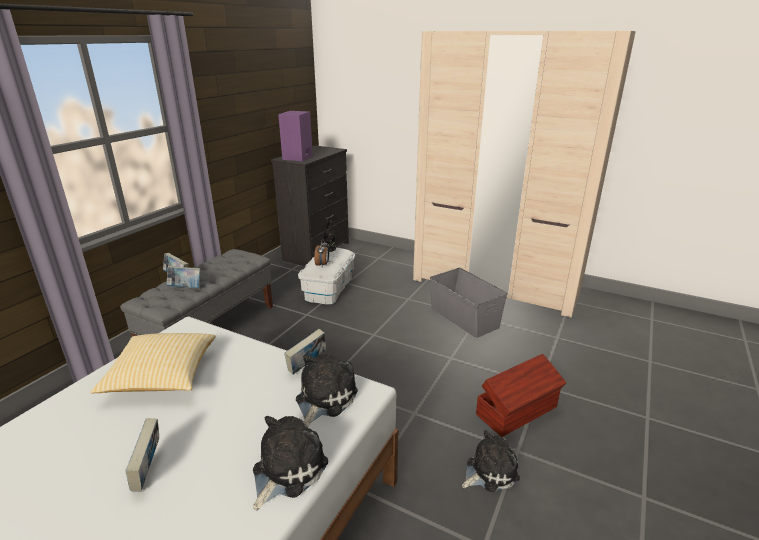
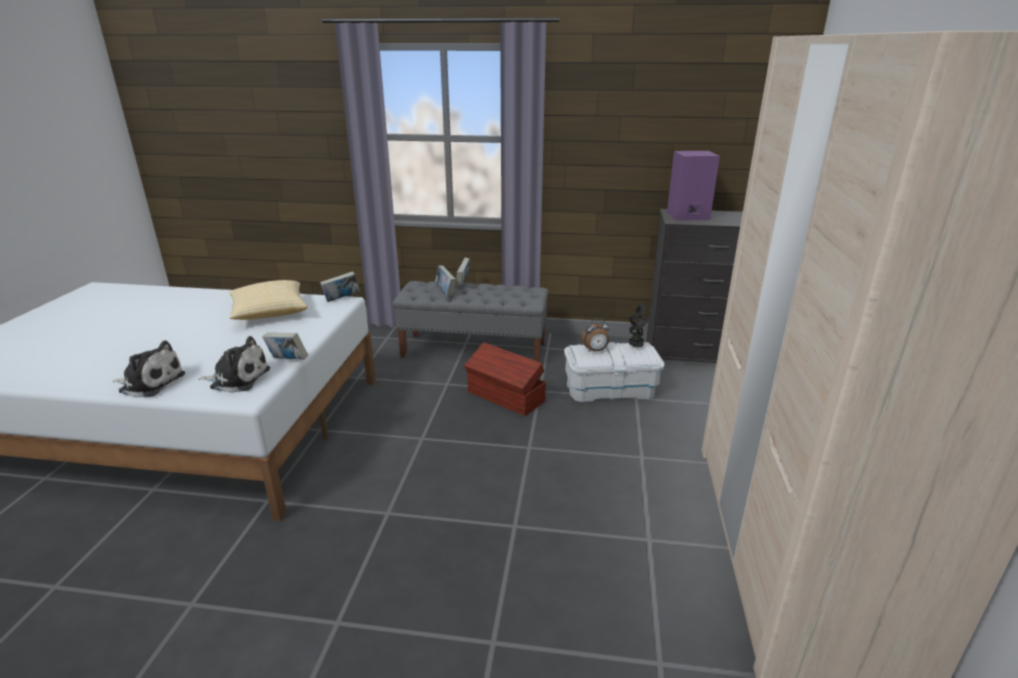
camera: 70 degrees right, 0 degrees up
book [125,418,159,492] -> book moved to [320,271,360,302]
grey storage box [430,268,508,338] -> none
plush toy [462,430,520,492] -> none
brown storage box [476,354,567,437] -> brown storage box moved to [464,342,546,416]

